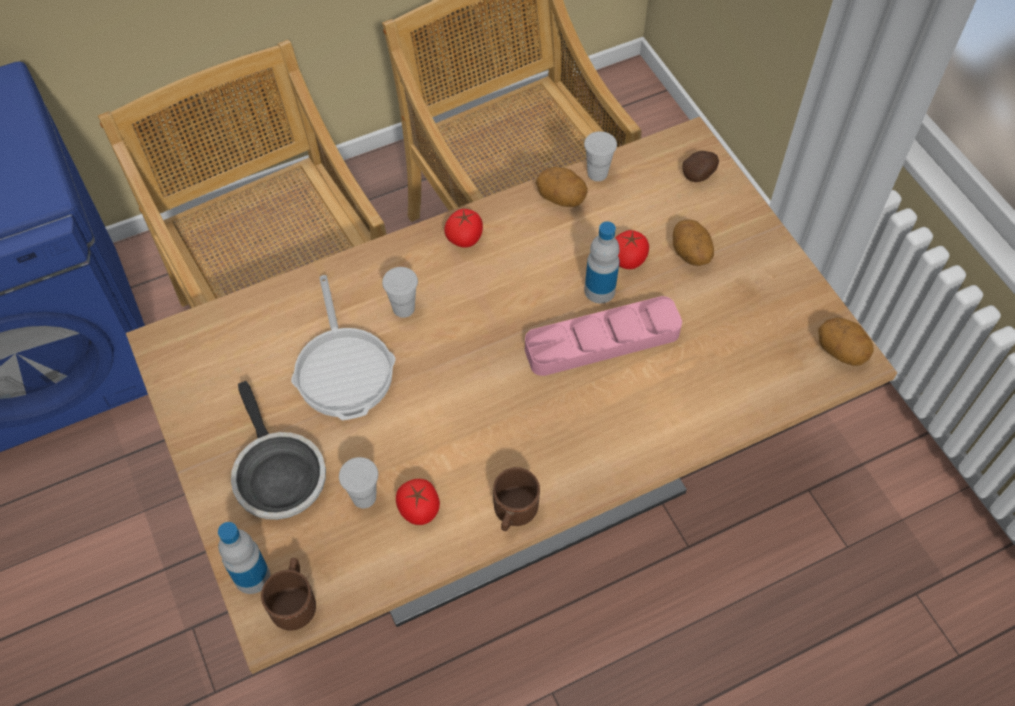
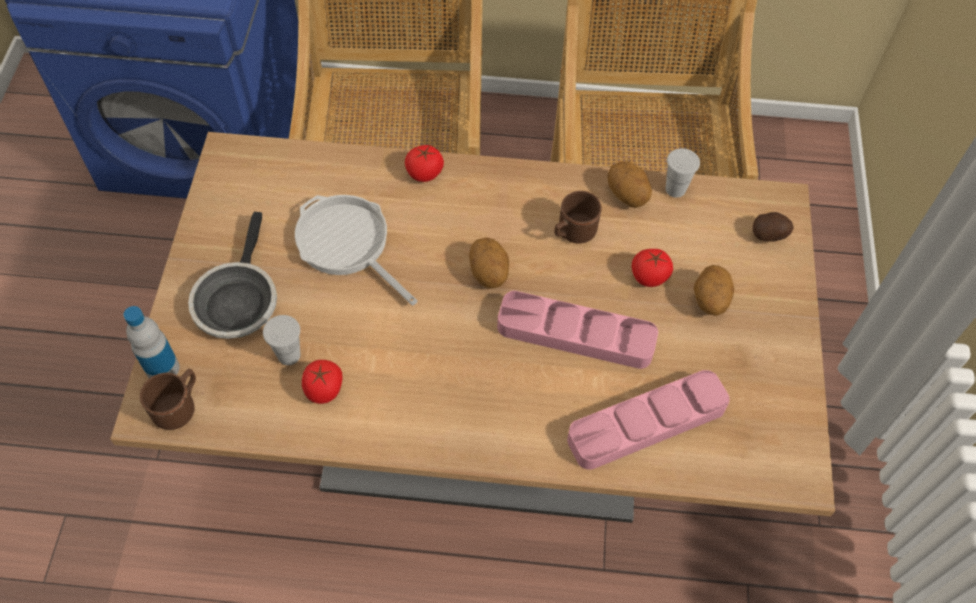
camera: 30 degrees right, 0 degrees up
frying pan [291,275,395,420] -> frying pan turned 120 degrees clockwise [295,195,418,306]
white cup [382,267,418,318] -> none
tomato [444,209,483,248] -> tomato moved to [405,145,444,182]
brown mug [493,467,540,531] -> brown mug moved to [554,191,602,244]
bottle [584,221,620,304] -> none
potato [818,318,874,366] -> potato moved to [469,238,509,288]
none -> pink tray [567,370,730,470]

